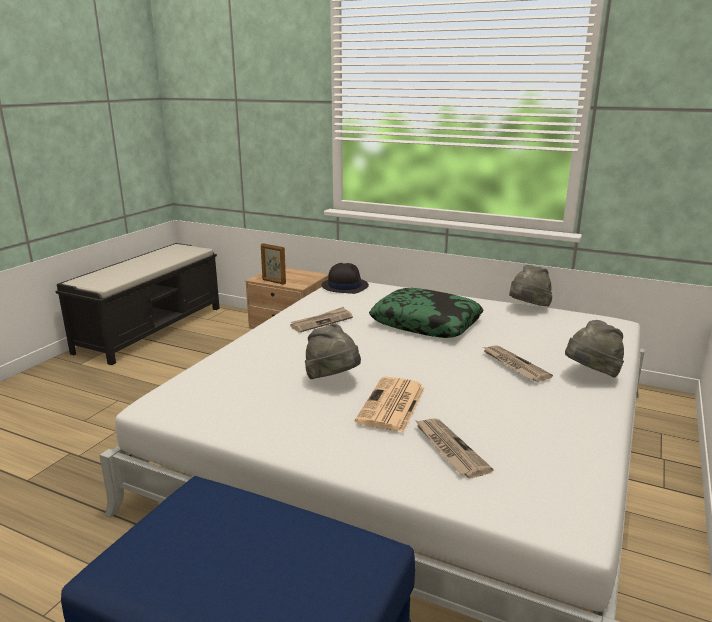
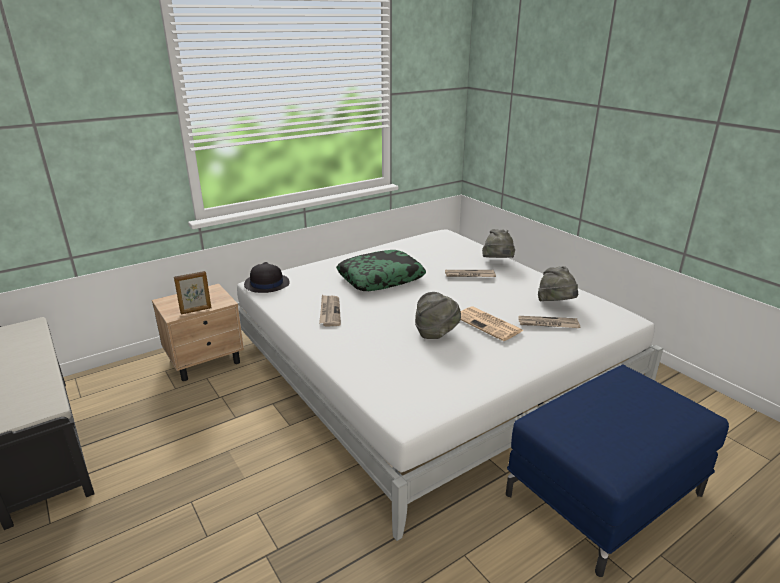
camera: 60 degrees left, 5 degrees up
grey hat [509,265,552,307] -> grey hat moved to [538,266,578,301]

